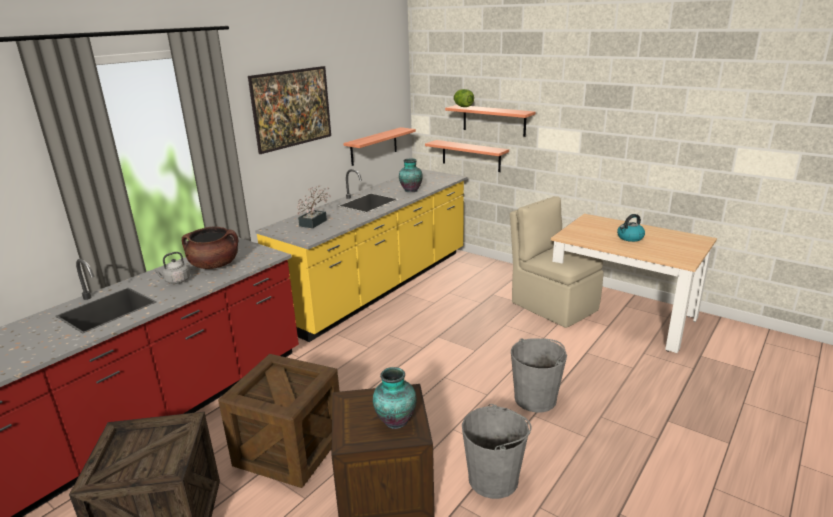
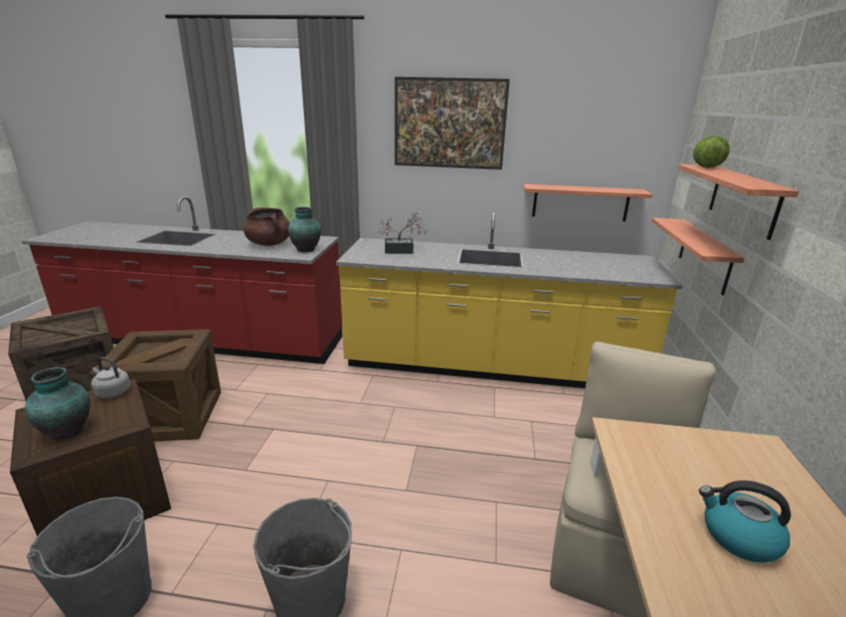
camera: 60 degrees right, 0 degrees up
grey kettle [154,252,190,284] -> grey kettle moved to [91,357,130,399]
vase [399,158,423,192] -> vase moved to [288,207,321,253]

